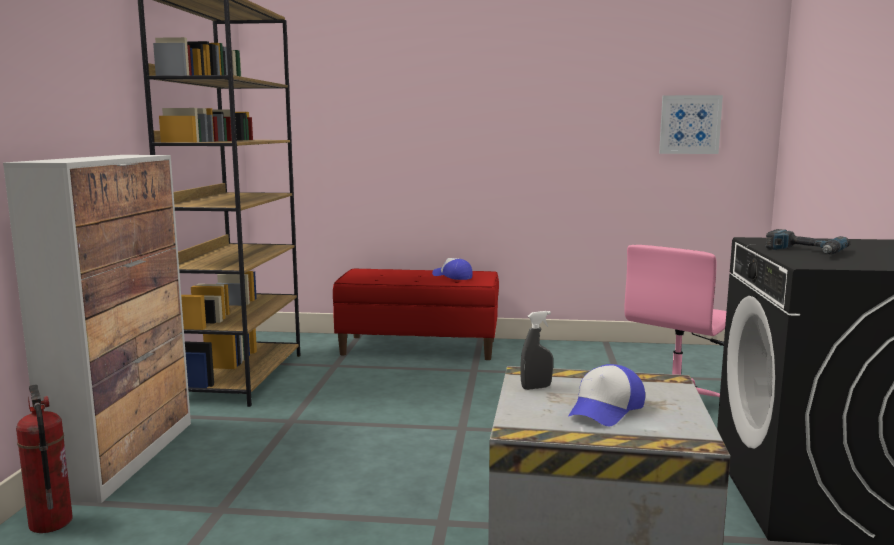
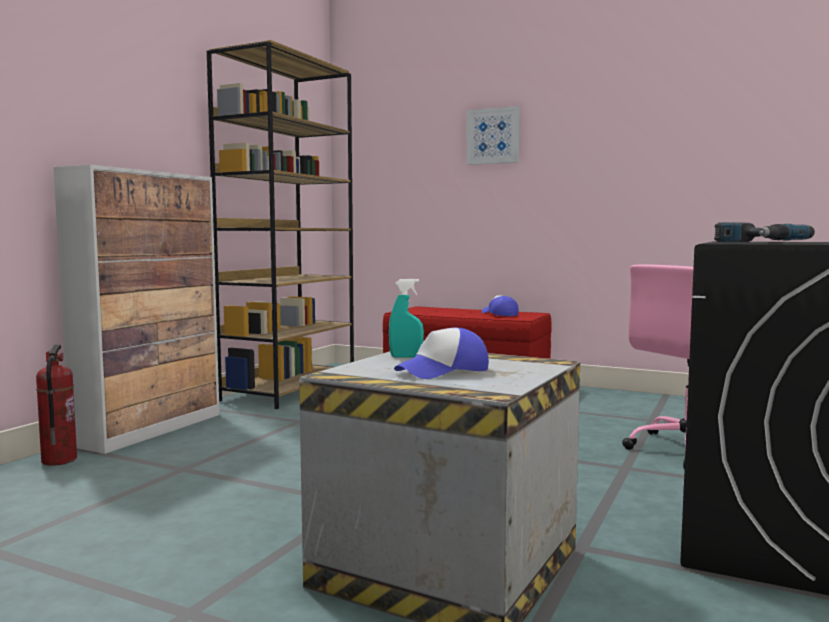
camera: 20 degrees right, 5 degrees down
grey spray bottle [520,311,553,390] -> turquoise spray bottle [389,279,424,358]
picture [659,95,723,154] -> picture moved to [467,106,520,165]

